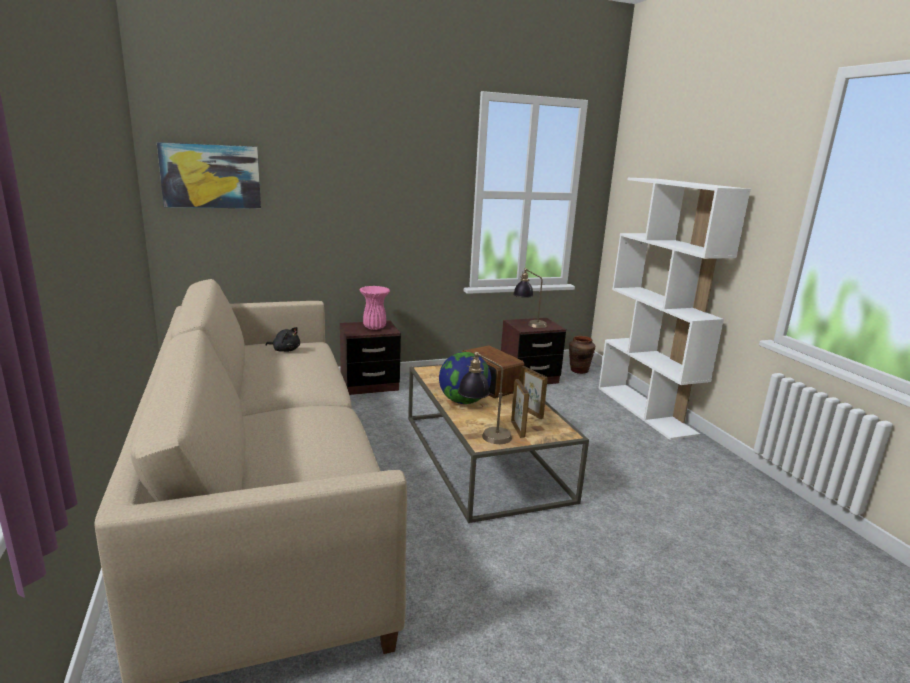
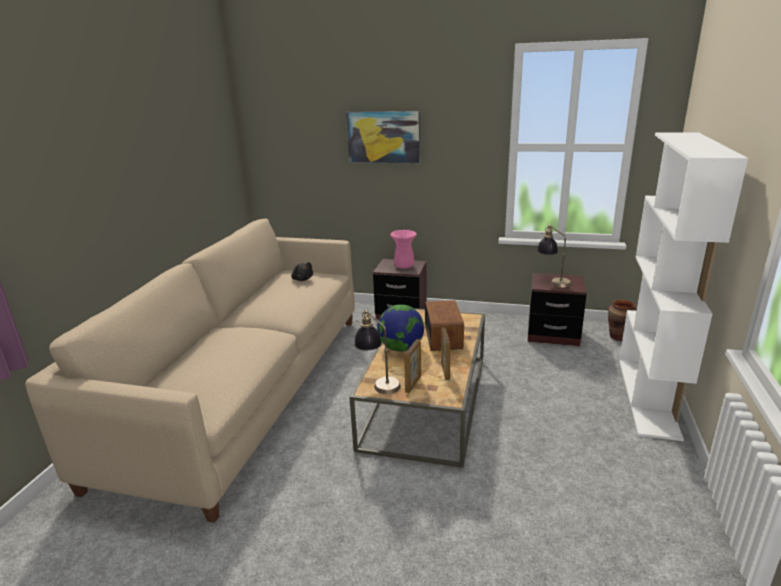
camera: 35 degrees right, 5 degrees up
picture [157,142,261,209] -> picture moved to [346,111,420,163]

